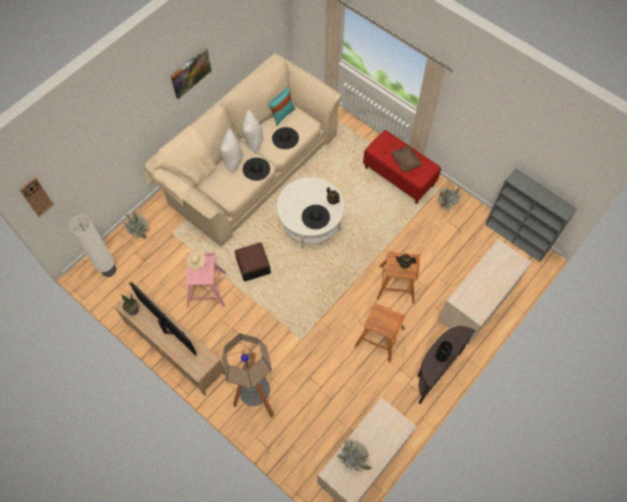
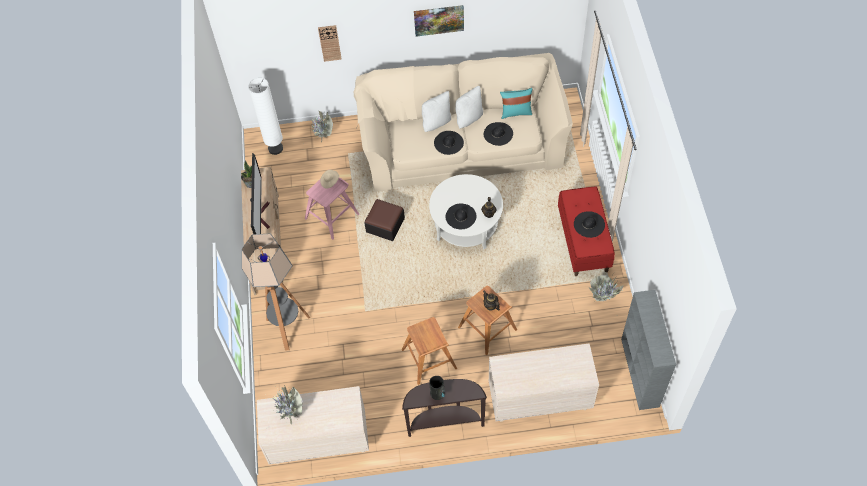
camera: 45 degrees right, 5 degrees down
wall clock [20,177,54,217] -> wall clock moved to [318,25,342,62]
brown tray [391,145,422,173] -> black hat [574,211,605,238]

